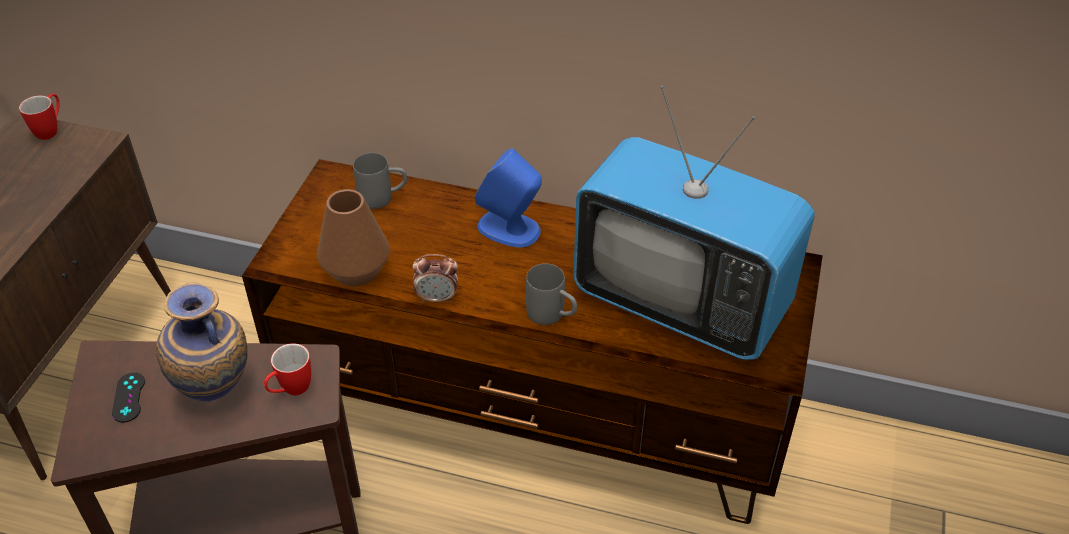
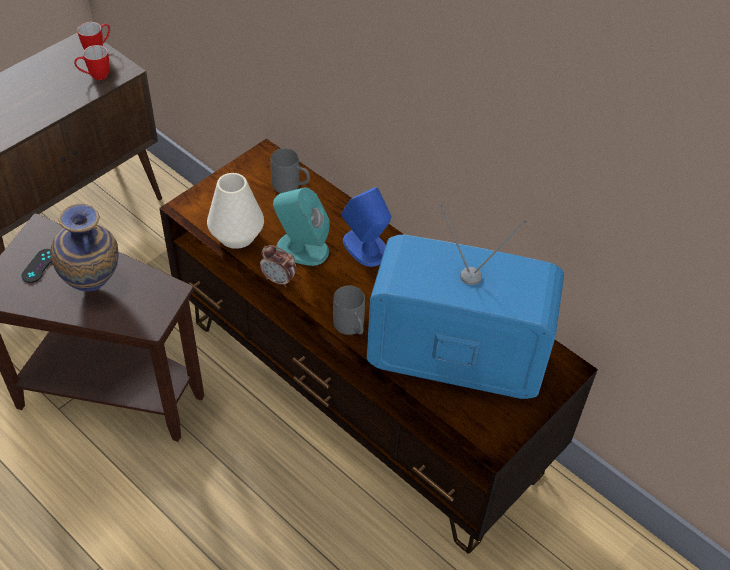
camera: 25 degrees right, 5 degrees up
mug [264,343,311,395] -> mug moved to [74,45,109,80]
brown vase [317,189,389,286] -> white vase [207,173,264,249]
television [573,86,815,360] -> television turned 135 degrees clockwise [367,204,564,399]
none -> turquoise speaker [273,187,329,266]

